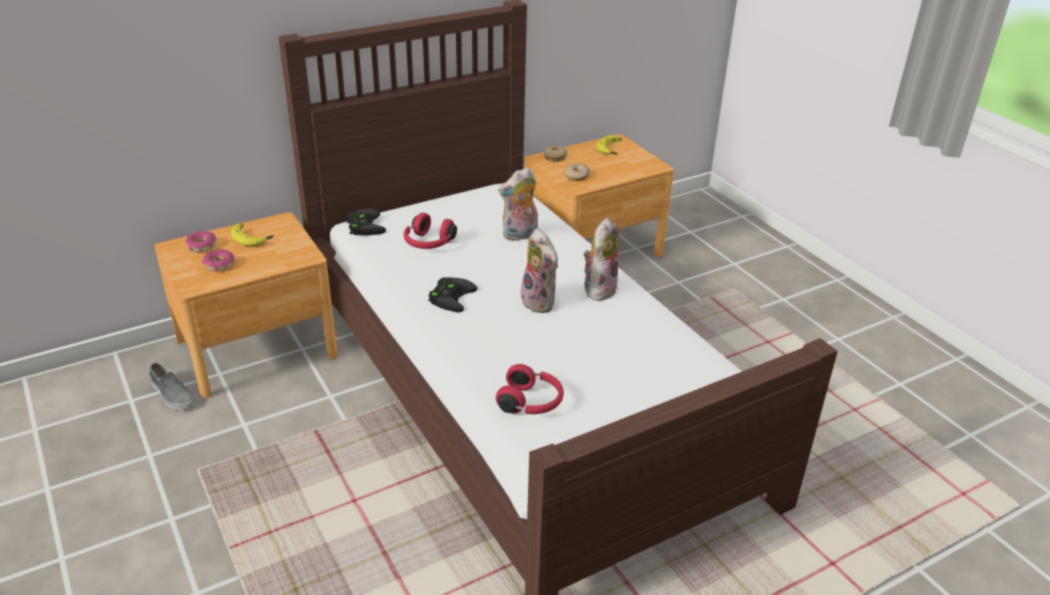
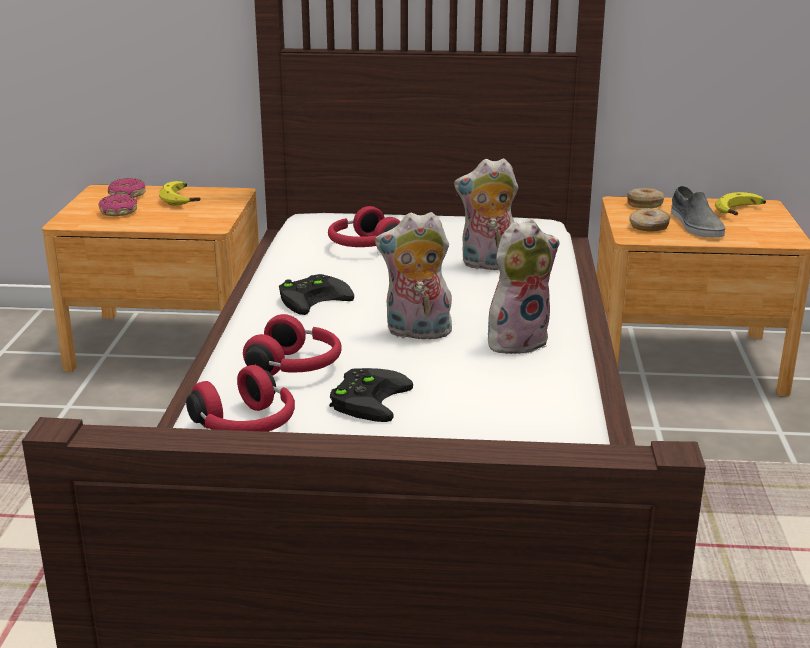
camera: 35 degrees right, 10 degrees down
grey shoe [149,363,196,411] -> grey shoe moved to [671,186,725,238]
black game controller [346,209,386,235] -> black game controller moved to [329,368,413,422]
plush toy [521,228,558,313] -> plush toy turned 90 degrees clockwise [375,212,454,339]
none -> red headphones [243,314,342,376]

